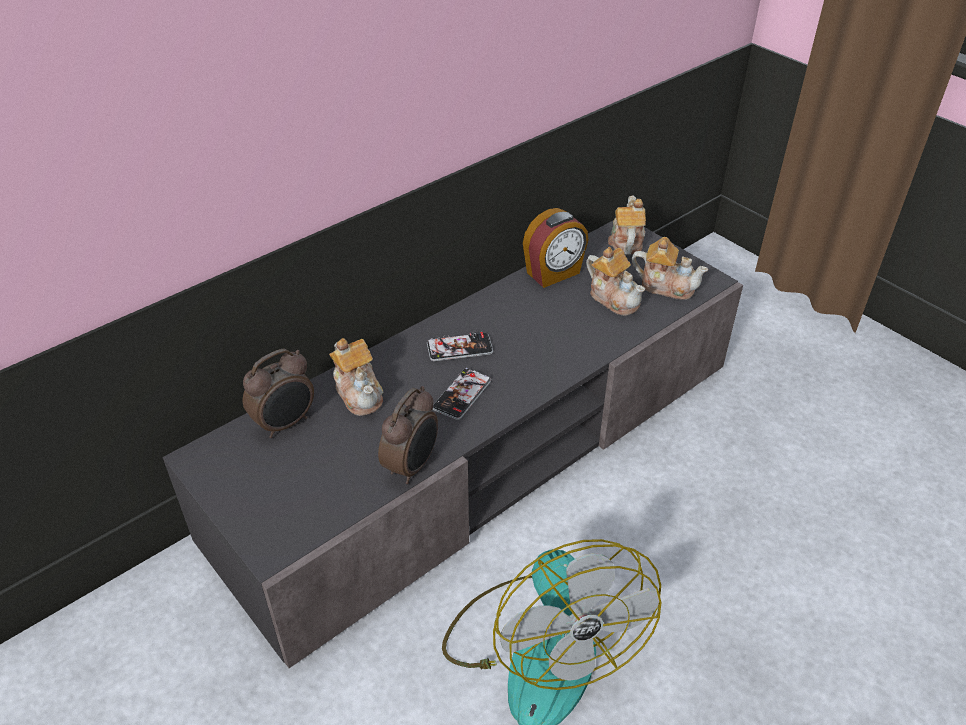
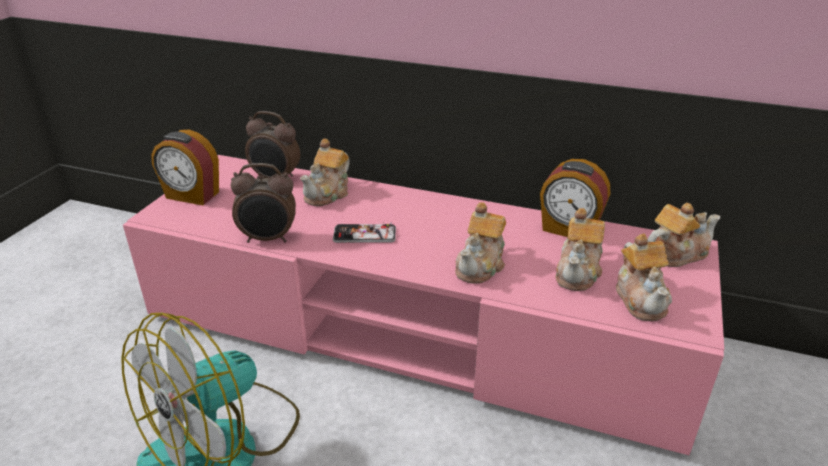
camera: 60 degrees right, 10 degrees down
grey tv stand [163,220,743,668] -> pink tv stand [123,155,724,455]
phone [427,332,493,361] -> none
none -> alarm clock [151,130,219,205]
none -> teapot [455,202,506,284]

